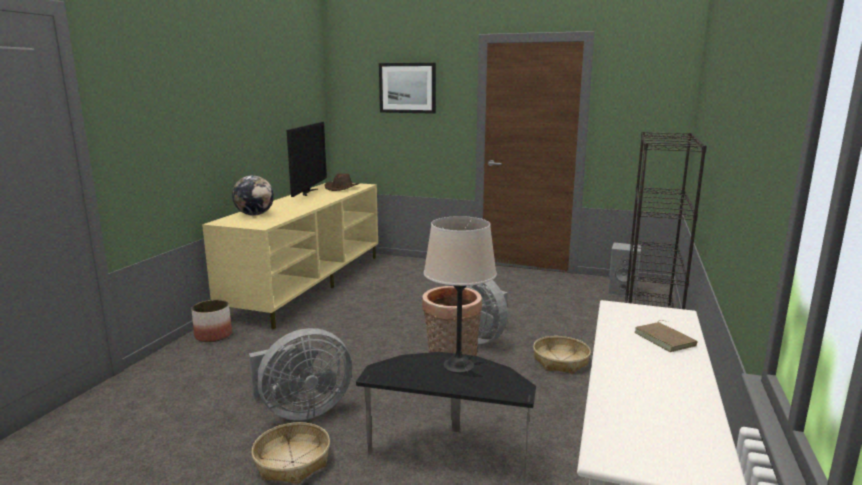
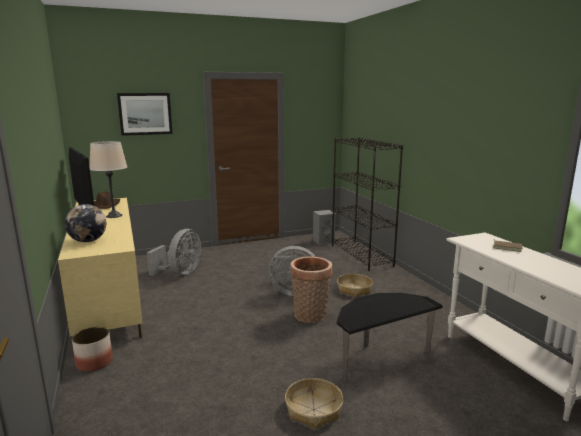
camera: 40 degrees left, 0 degrees up
grey fan [249,328,352,421] -> grey fan moved to [147,229,201,276]
beige table lamp [424,216,497,373] -> beige table lamp moved to [90,141,127,218]

